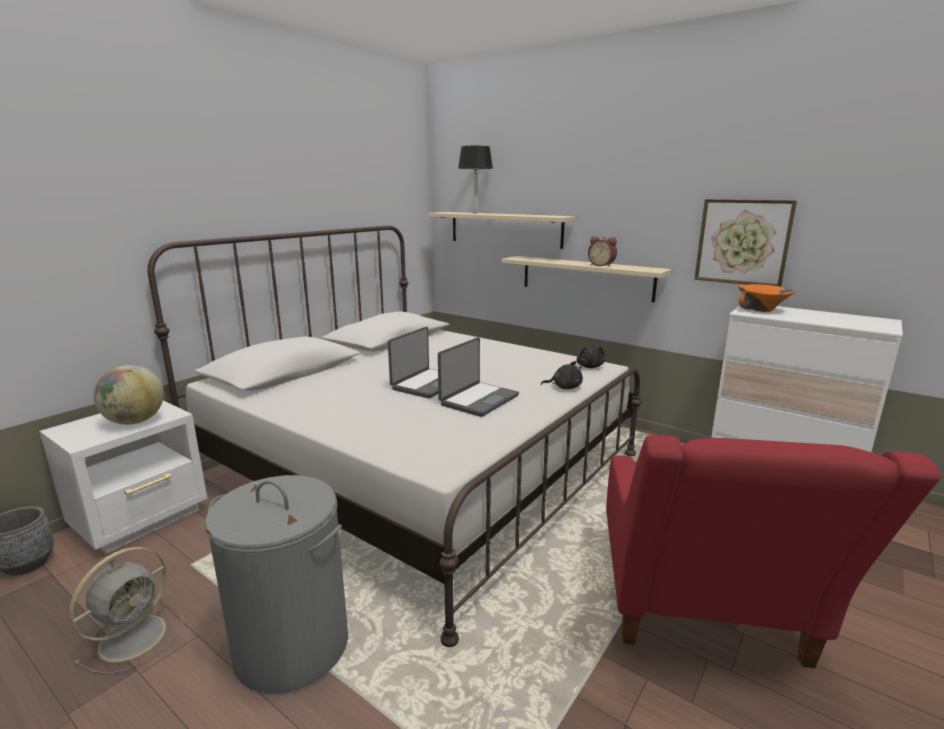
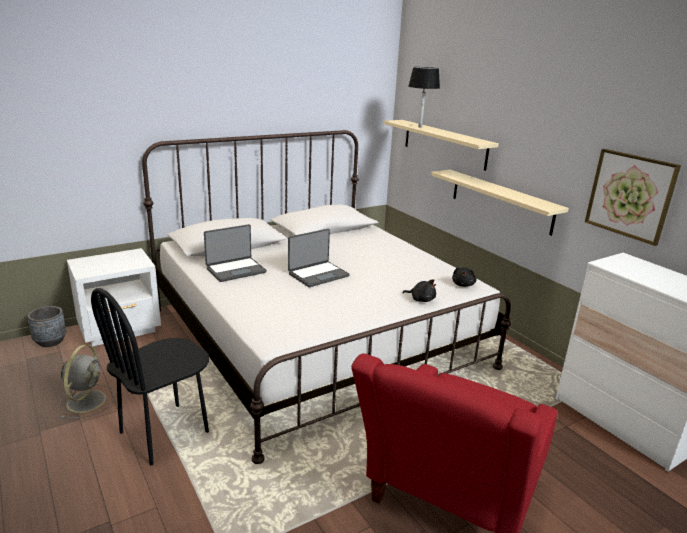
camera: 20 degrees right, 5 degrees up
grey fan [69,547,183,674] -> grey fan turned 45 degrees counterclockwise [59,345,116,418]
globe [93,365,164,425] -> none
grey laundry basket [204,475,348,693] -> black chair [91,288,209,466]
laptop [438,337,519,417] -> laptop moved to [204,224,266,282]
alarm clock [588,236,617,267] -> none
orange bowl [738,284,796,312] -> none

